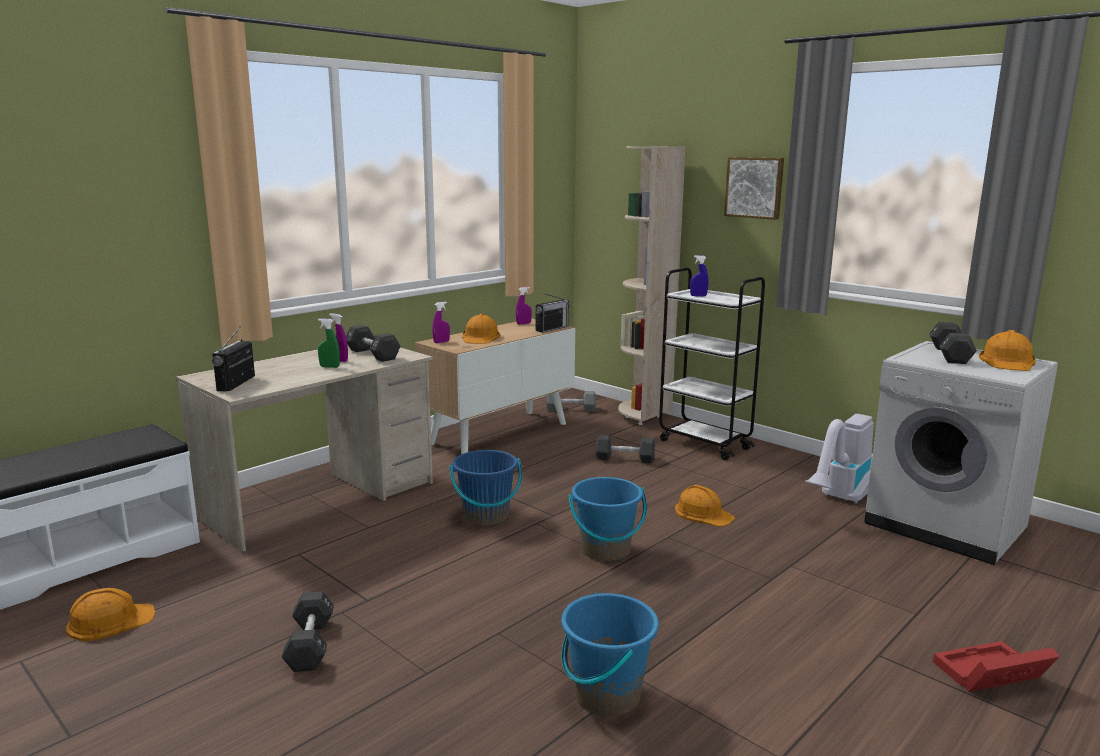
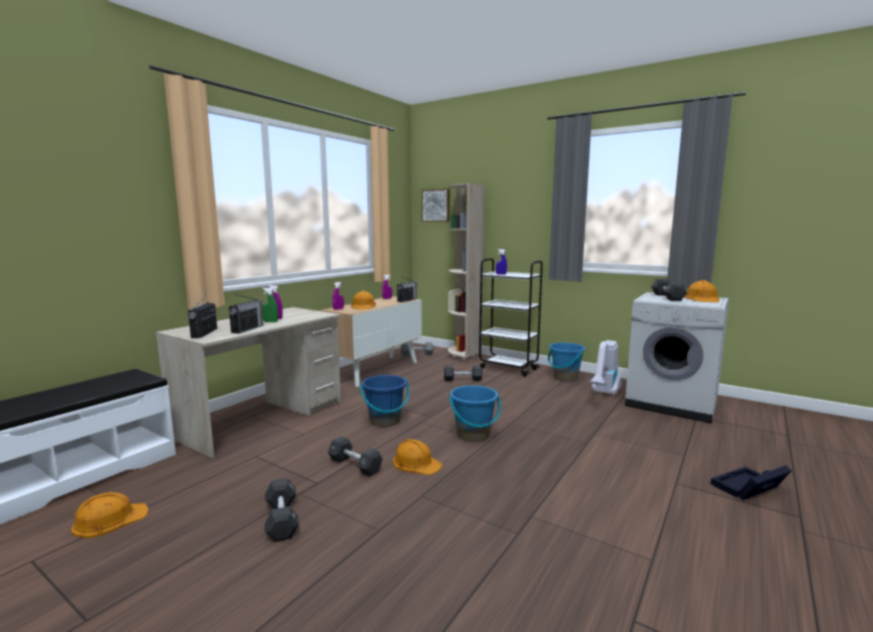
camera: 10 degrees left, 5 degrees down
black dumbbell [346,325,400,362] -> black dumbbell moved to [328,436,383,477]
blue bucket [561,592,659,716] -> blue bucket moved to [548,342,585,381]
orange hard hat [675,485,735,526] -> orange hard hat moved to [393,439,443,475]
picture [724,157,784,220] -> picture moved to [421,189,450,222]
red storage box [933,641,1060,692] -> black storage box [711,465,792,500]
none -> radio [229,294,264,334]

